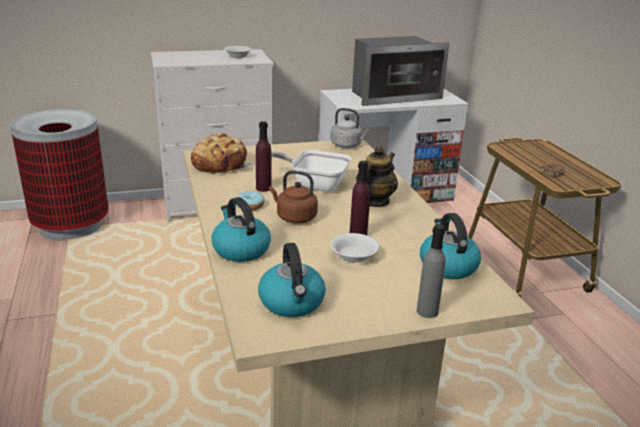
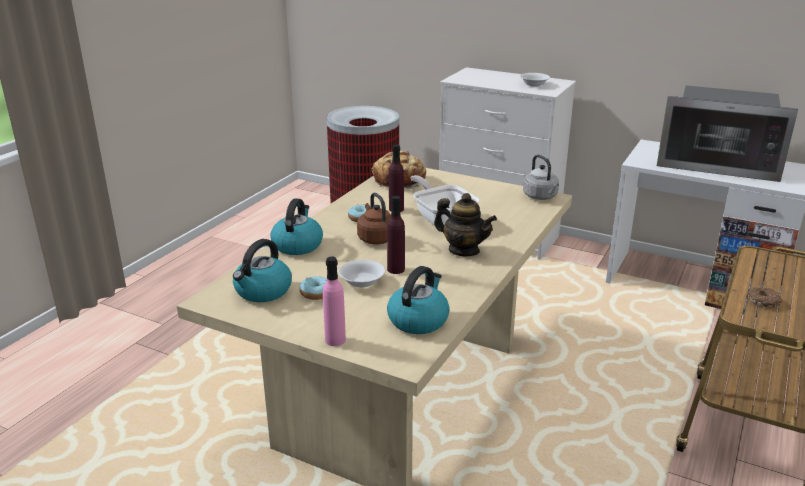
camera: 45 degrees right, 0 degrees up
teapot [356,146,398,207] -> teapot turned 45 degrees clockwise [434,193,497,256]
grey bottle [417,224,445,318] -> pink bottle [323,257,346,346]
none -> donut [299,276,327,300]

